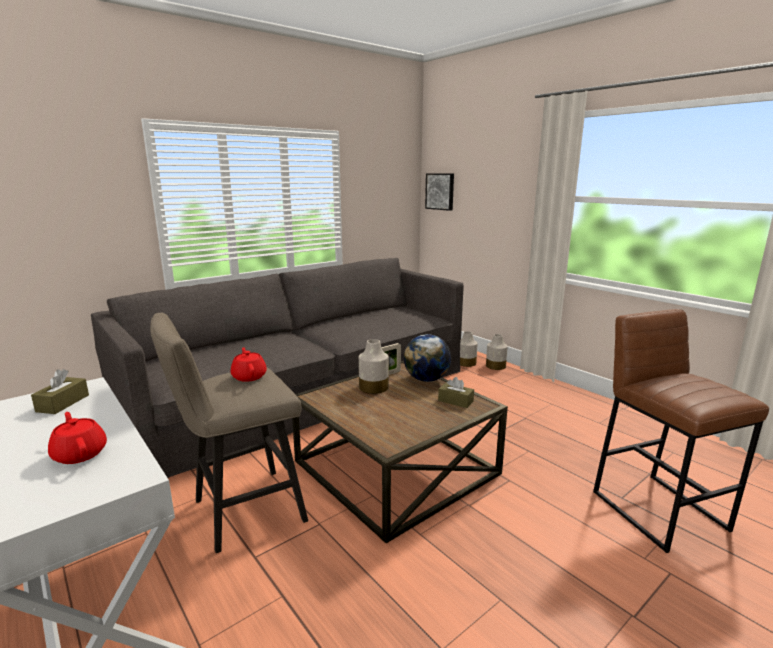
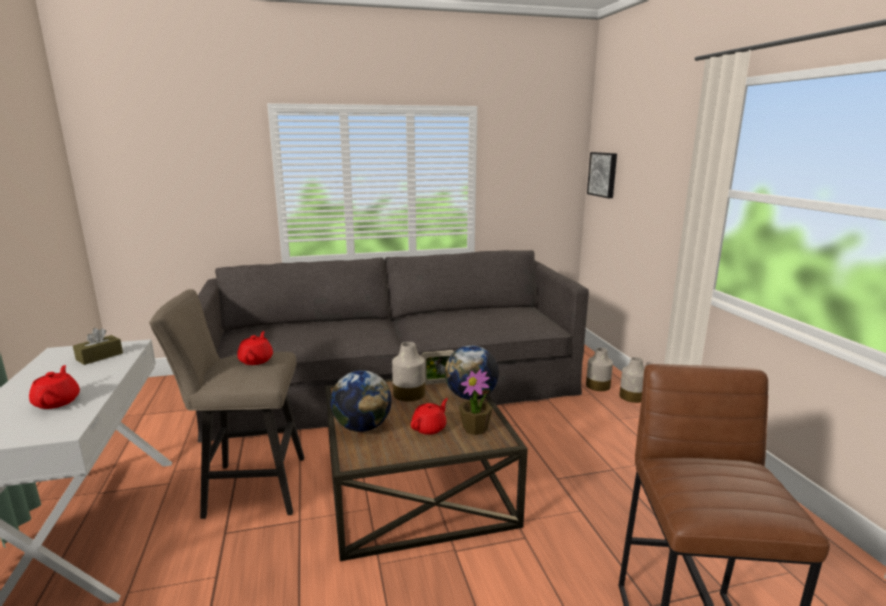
camera: 25 degrees right, 0 degrees up
brown tissue box [438,377,474,408] -> potted plant [459,369,493,435]
none -> globe [330,370,392,432]
none -> red teapot [411,398,448,435]

